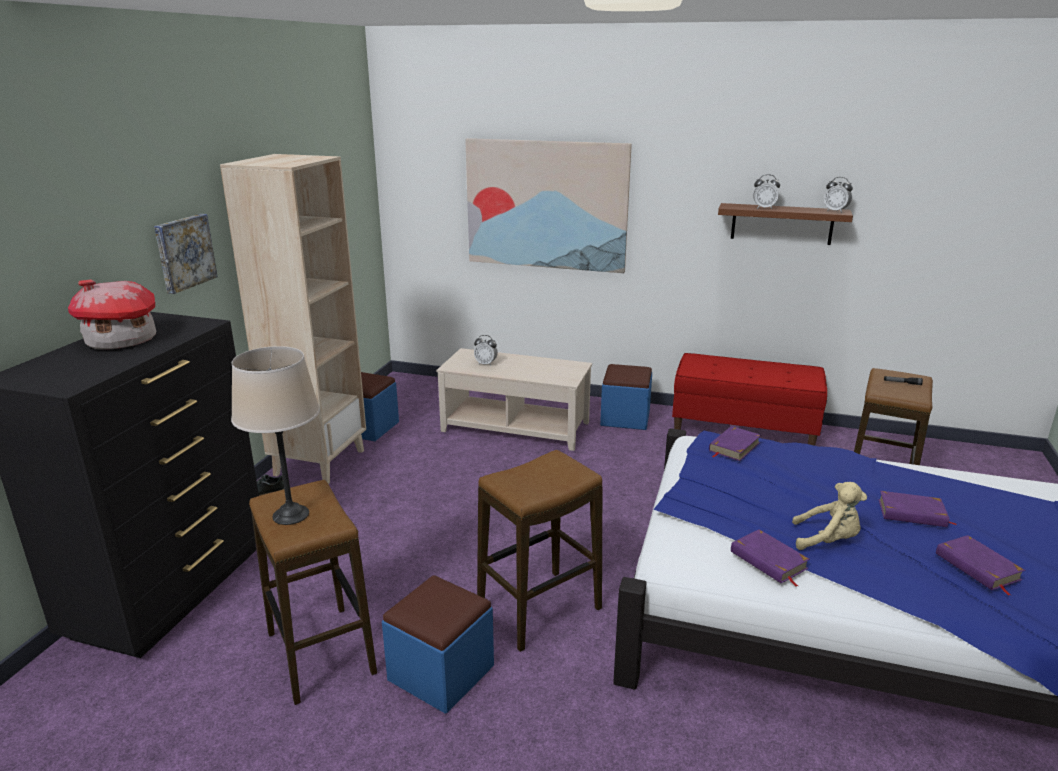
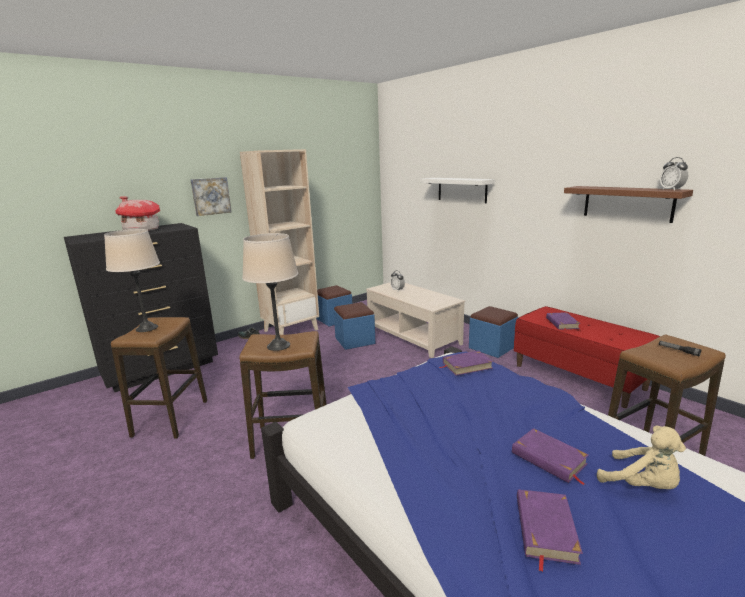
camera: 35 degrees right, 5 degrees down
blue ottoman [382,575,494,713] -> blue ottoman moved to [334,302,375,350]
picture [465,138,632,273] -> white shelf [420,178,495,203]
purple book [731,529,810,587] -> purple book moved to [546,312,580,332]
alarm clock [753,174,780,209] -> none
beige plush toy [792,482,867,550] -> beige plush toy moved to [597,426,686,489]
none -> beige table lamp [242,233,298,351]

